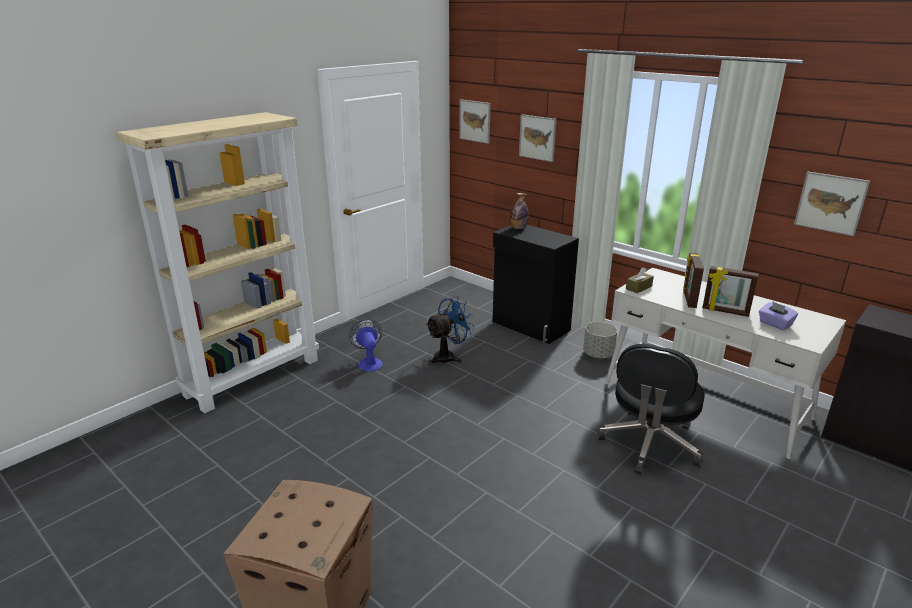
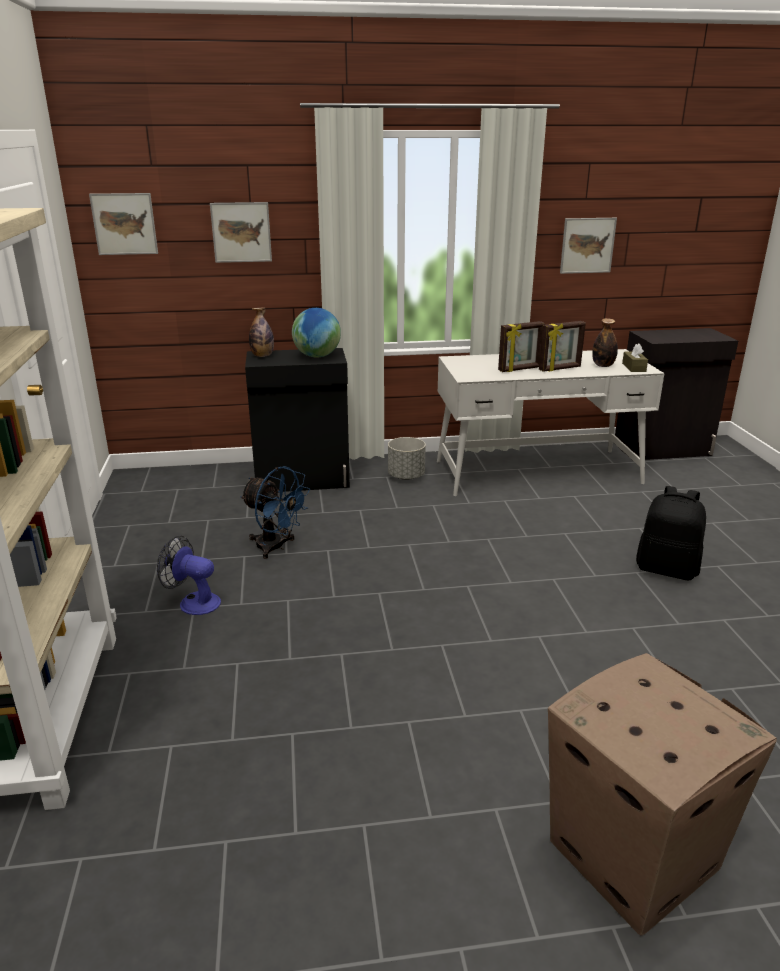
camera: 50 degrees left, 0 degrees up
blue fan [426,296,474,365] -> blue fan turned 120 degrees clockwise [240,466,311,559]
black office chair [597,344,705,475] -> none
brown tissue box [626,268,654,293] -> brown tissue box moved to [622,343,648,372]
picture frame [683,252,704,308] -> picture frame turned 75 degrees counterclockwise [498,321,545,372]
purple tissue box [759,301,798,330] -> bottle [592,318,618,367]
none -> globe [292,308,341,358]
none -> black backpack [636,486,706,581]

